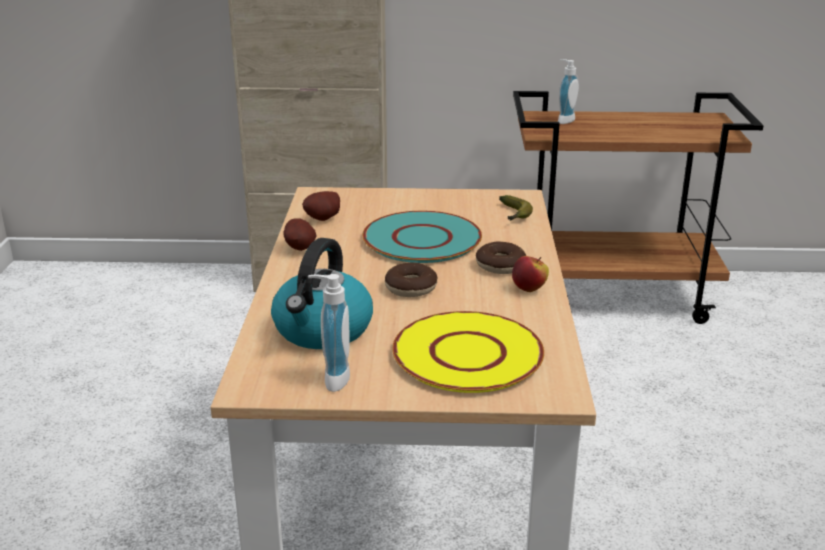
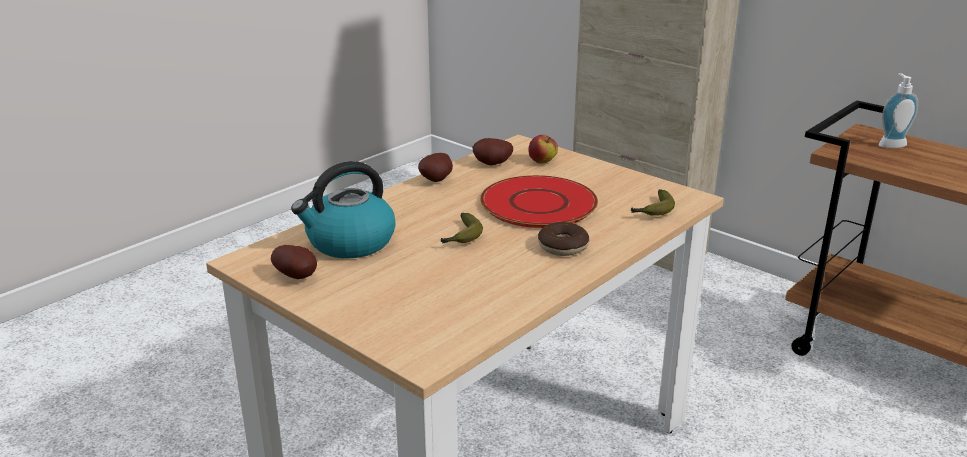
camera: 40 degrees right, 0 degrees up
soap dispenser [308,274,350,392] -> potato [271,245,317,279]
turquoise plate [362,211,482,263] -> red plate [480,175,598,228]
donut [385,263,437,297] -> banana [441,213,483,244]
yellow plate [392,311,544,393] -> none
apple [512,256,549,292] -> apple moved to [529,135,558,163]

